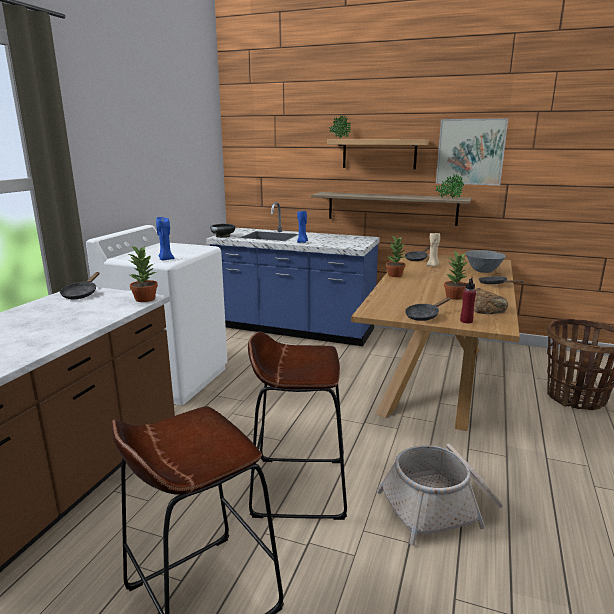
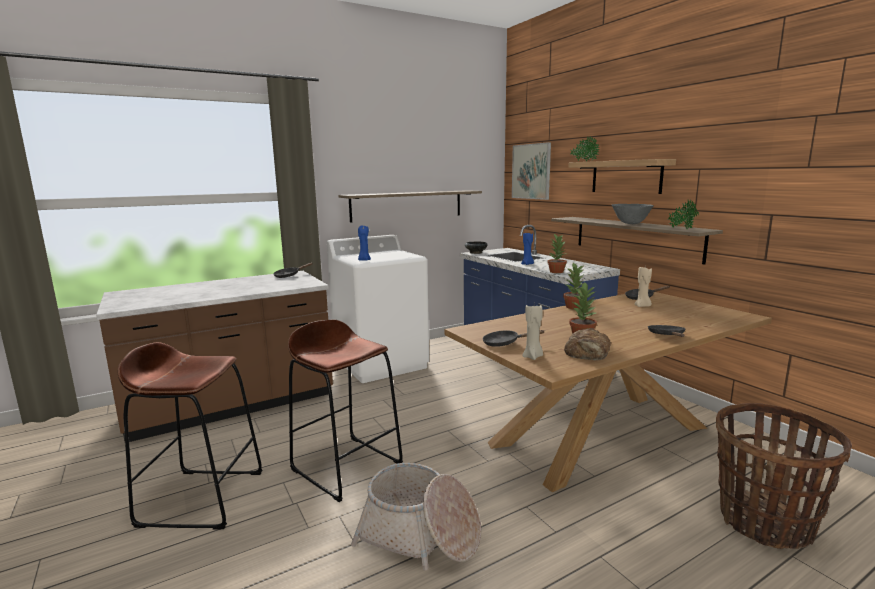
camera: 40 degrees right, 5 degrees down
potted plant [129,246,158,302] -> potted plant moved to [548,234,568,273]
picture [436,118,508,185] -> picture moved to [512,142,551,200]
red bottle [460,277,476,323] -> beige candle [522,305,543,360]
grey bowl [465,250,506,273] -> grey bowl moved to [612,204,654,224]
none -> shelf [338,190,482,223]

